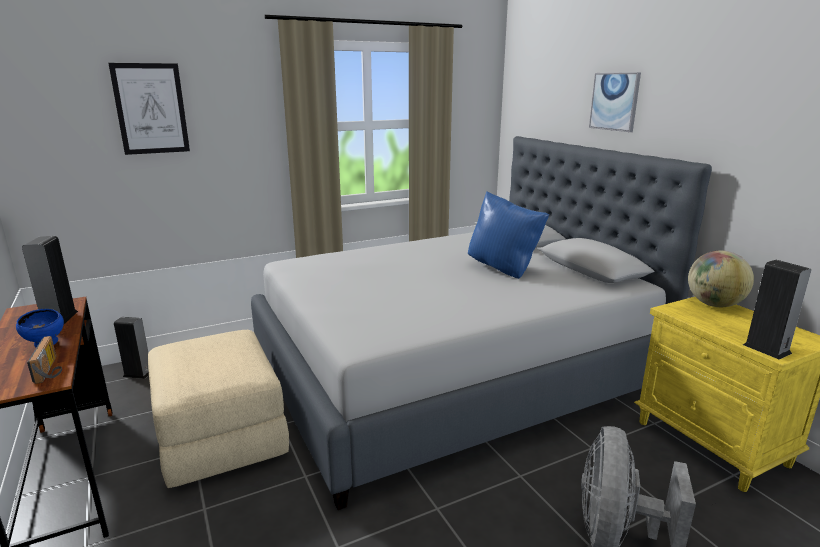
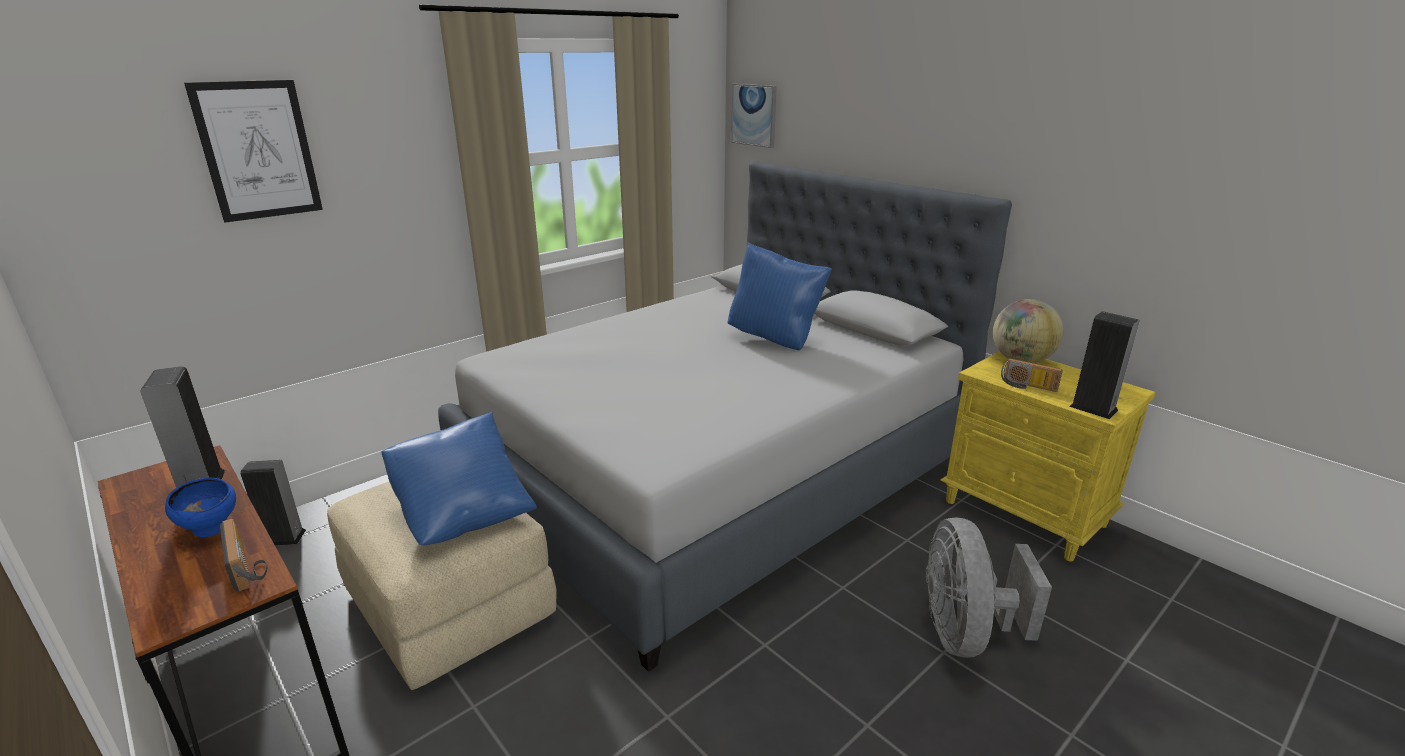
camera: 15 degrees left, 5 degrees up
picture [589,72,641,132] -> picture moved to [731,84,777,148]
none -> blue pillow [381,412,537,545]
none -> radio [1001,358,1063,392]

